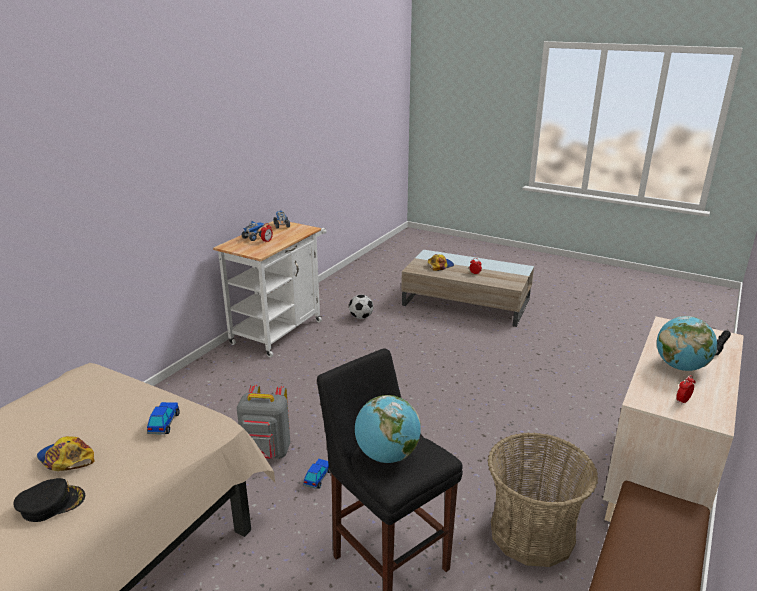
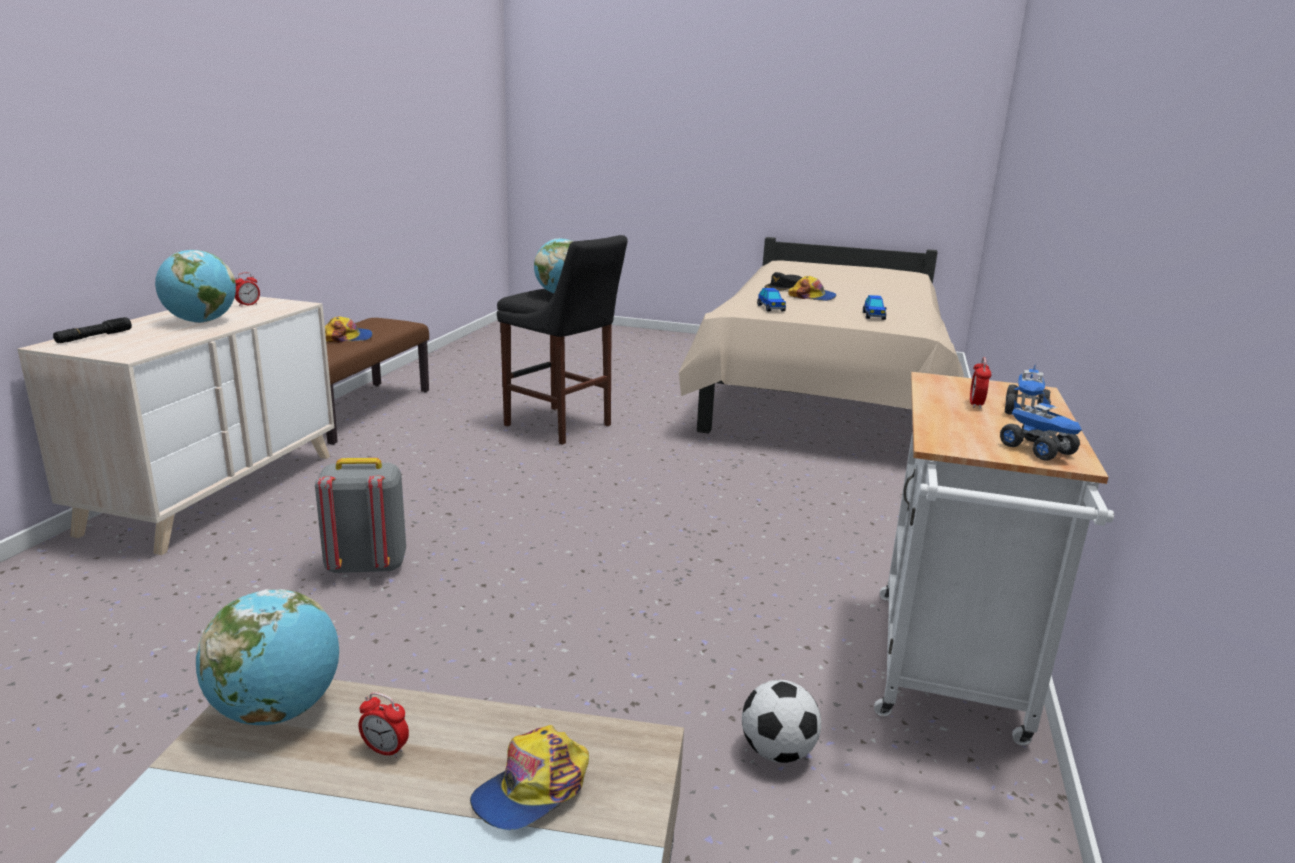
camera: 165 degrees right, 5 degrees down
grey backpack [237,384,290,459] -> grey backpack moved to [315,458,406,575]
toy car [303,459,330,489] -> toy car moved to [863,295,887,320]
basket [487,432,598,567] -> none
none -> globe [196,589,339,725]
none -> cap [325,316,373,343]

